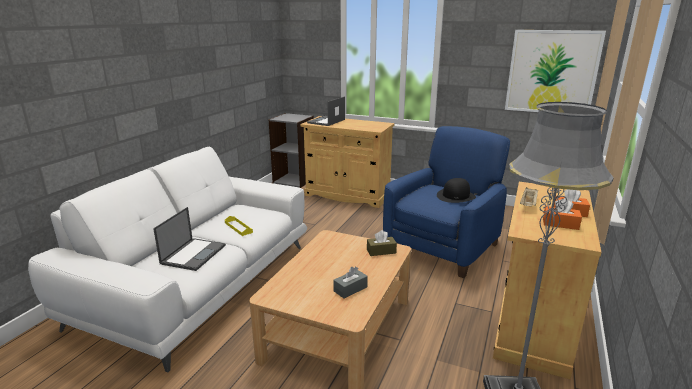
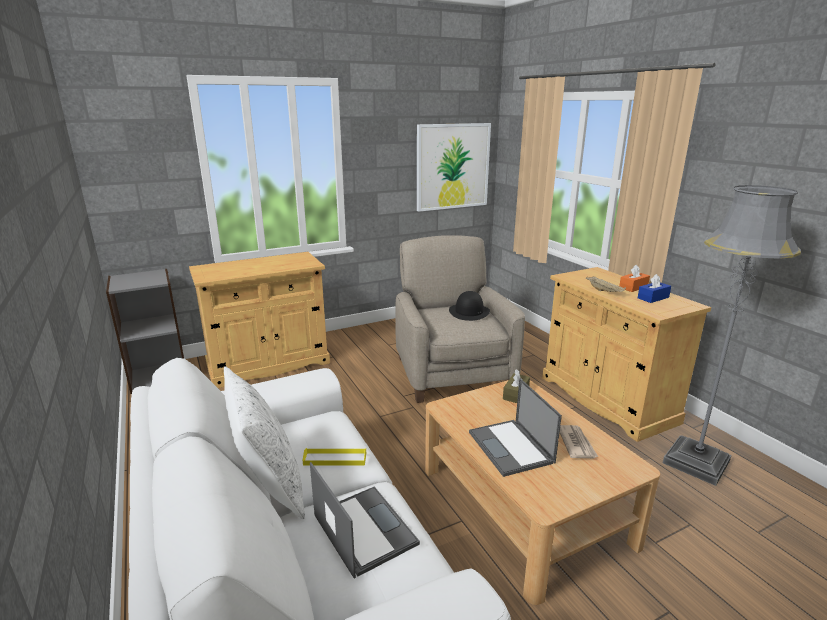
camera: 50 degrees left, 0 degrees up
laptop [307,97,345,126] -> laptop moved to [469,378,562,477]
grey tissue box [333,266,368,298] -> newspaper [560,425,598,459]
blue armchair [383,126,510,278] -> beige armchair [395,235,525,403]
orange tissue box [543,198,582,230] -> blue tissue box [638,274,671,303]
none -> white pillow [224,366,305,519]

